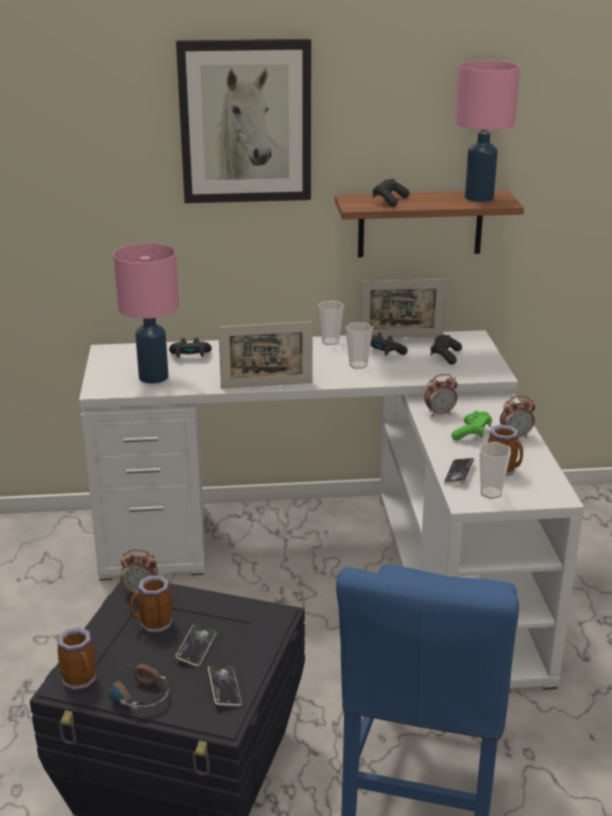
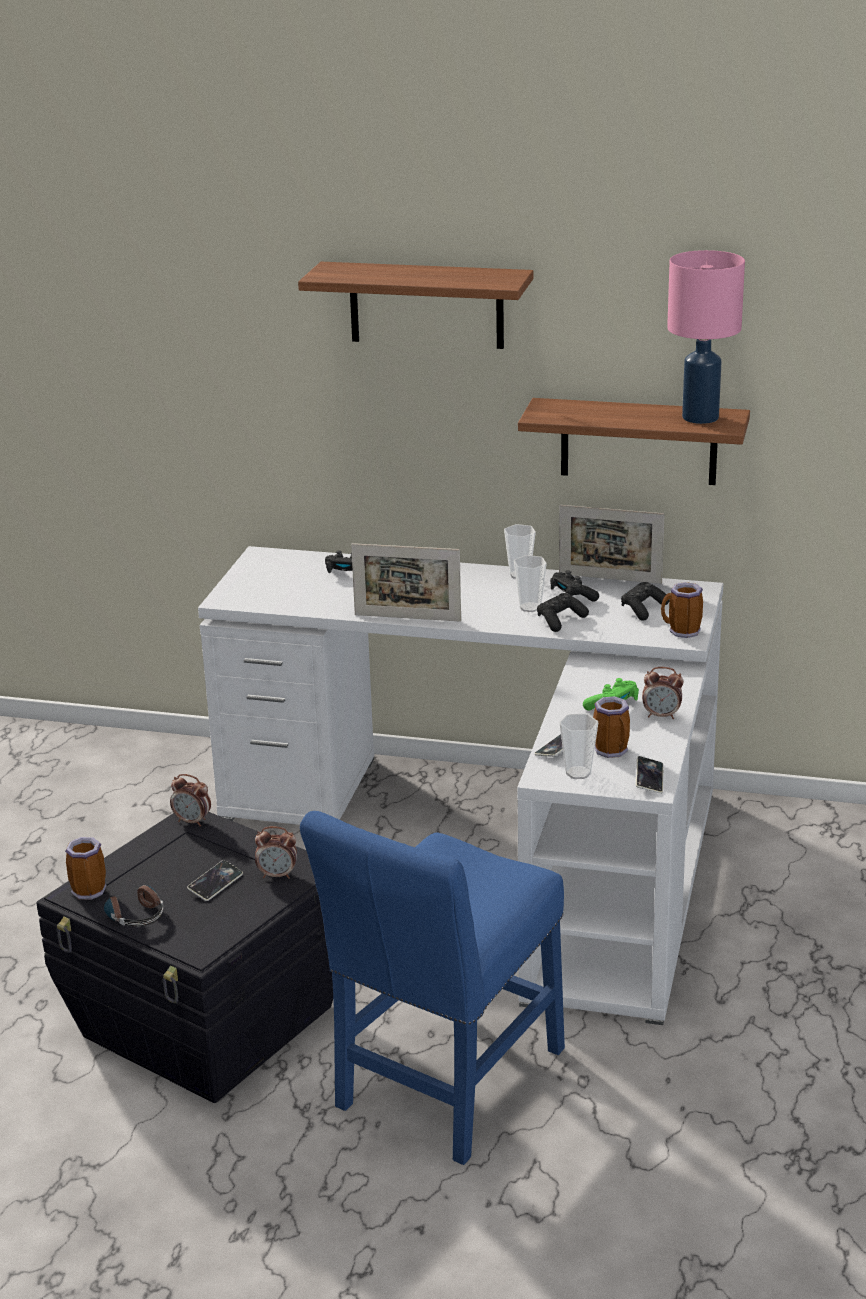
camera: 20 degrees right, 0 degrees up
pink table lamp [113,243,179,383] -> none
mug [130,575,172,632] -> mug moved to [661,582,703,638]
picture [176,39,311,203] -> shelf [298,262,533,349]
phone [208,665,242,706] -> phone moved to [636,756,663,794]
black game controller [373,179,409,207] -> black game controller moved to [537,593,589,632]
alarm clock [424,374,457,417] -> alarm clock moved to [255,826,297,879]

